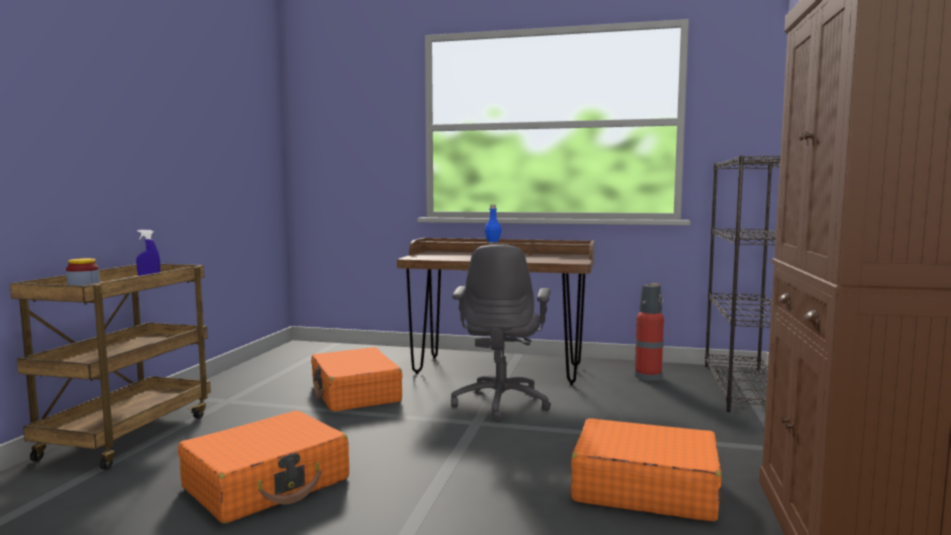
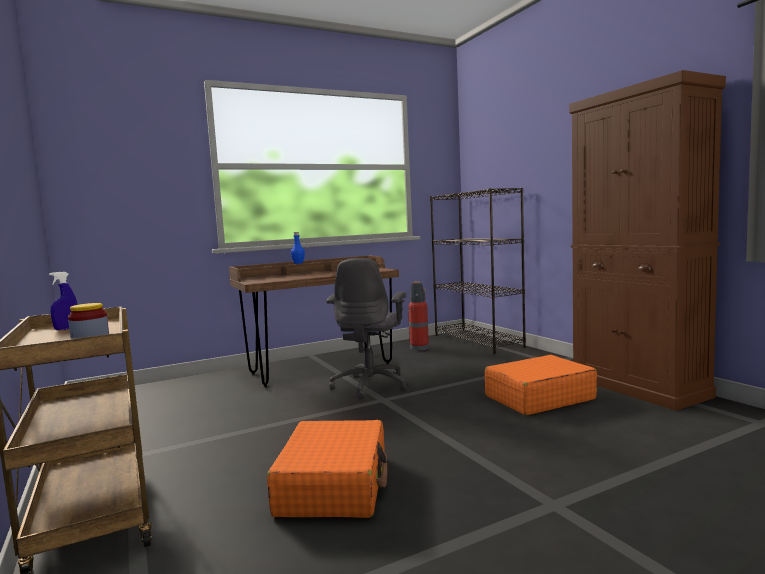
camera: 40 degrees left, 0 degrees up
orange suitcase [311,347,403,412] -> none
grey office chair [451,244,551,422] -> grey office chair turned 45 degrees clockwise [326,258,408,399]

